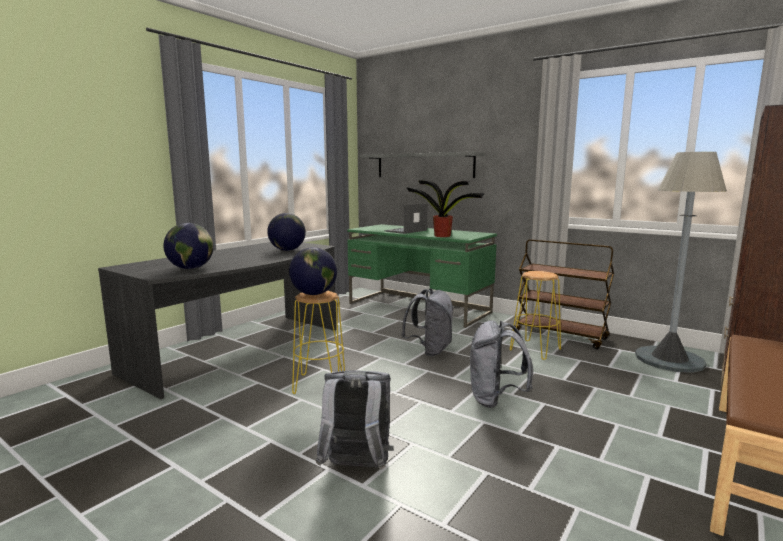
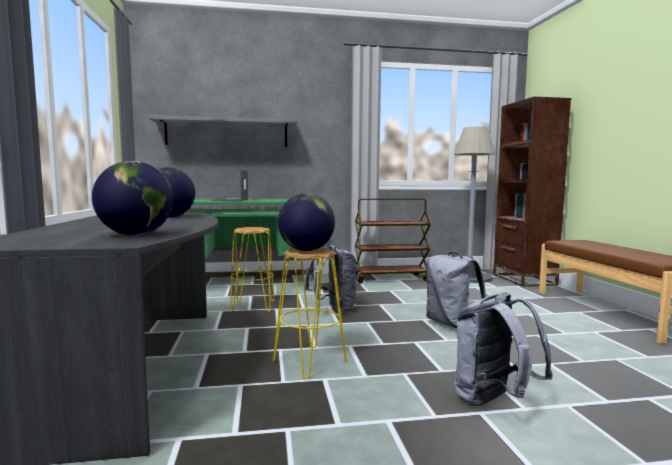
camera: 45 degrees left, 5 degrees down
potted plant [407,180,484,237] -> none
yellow stool [510,271,561,360] -> yellow stool moved to [230,227,274,312]

